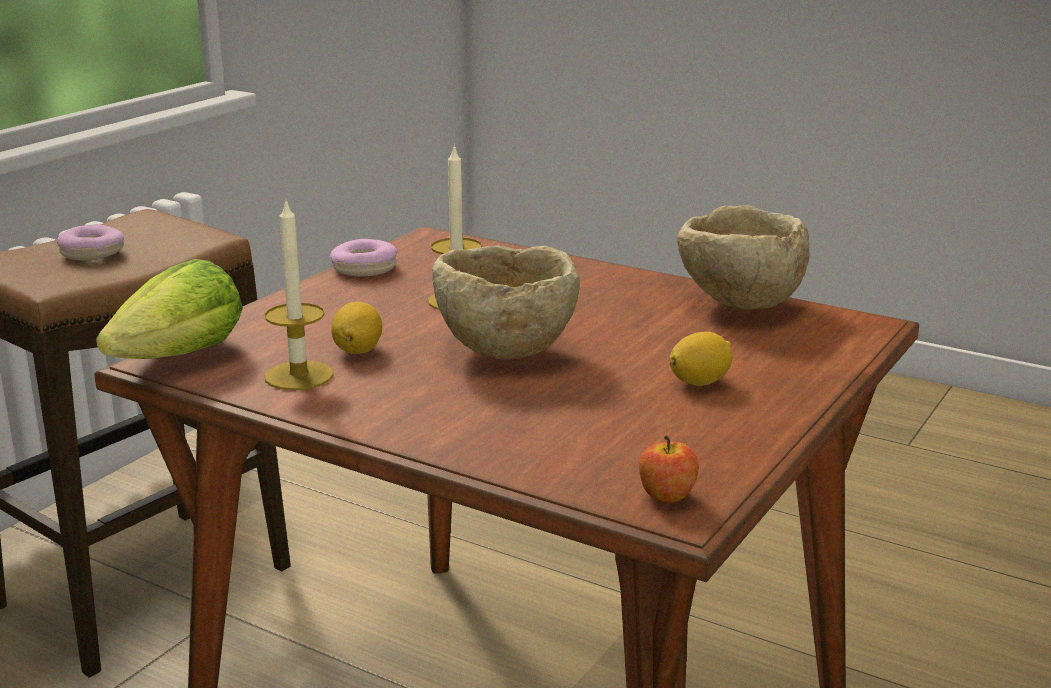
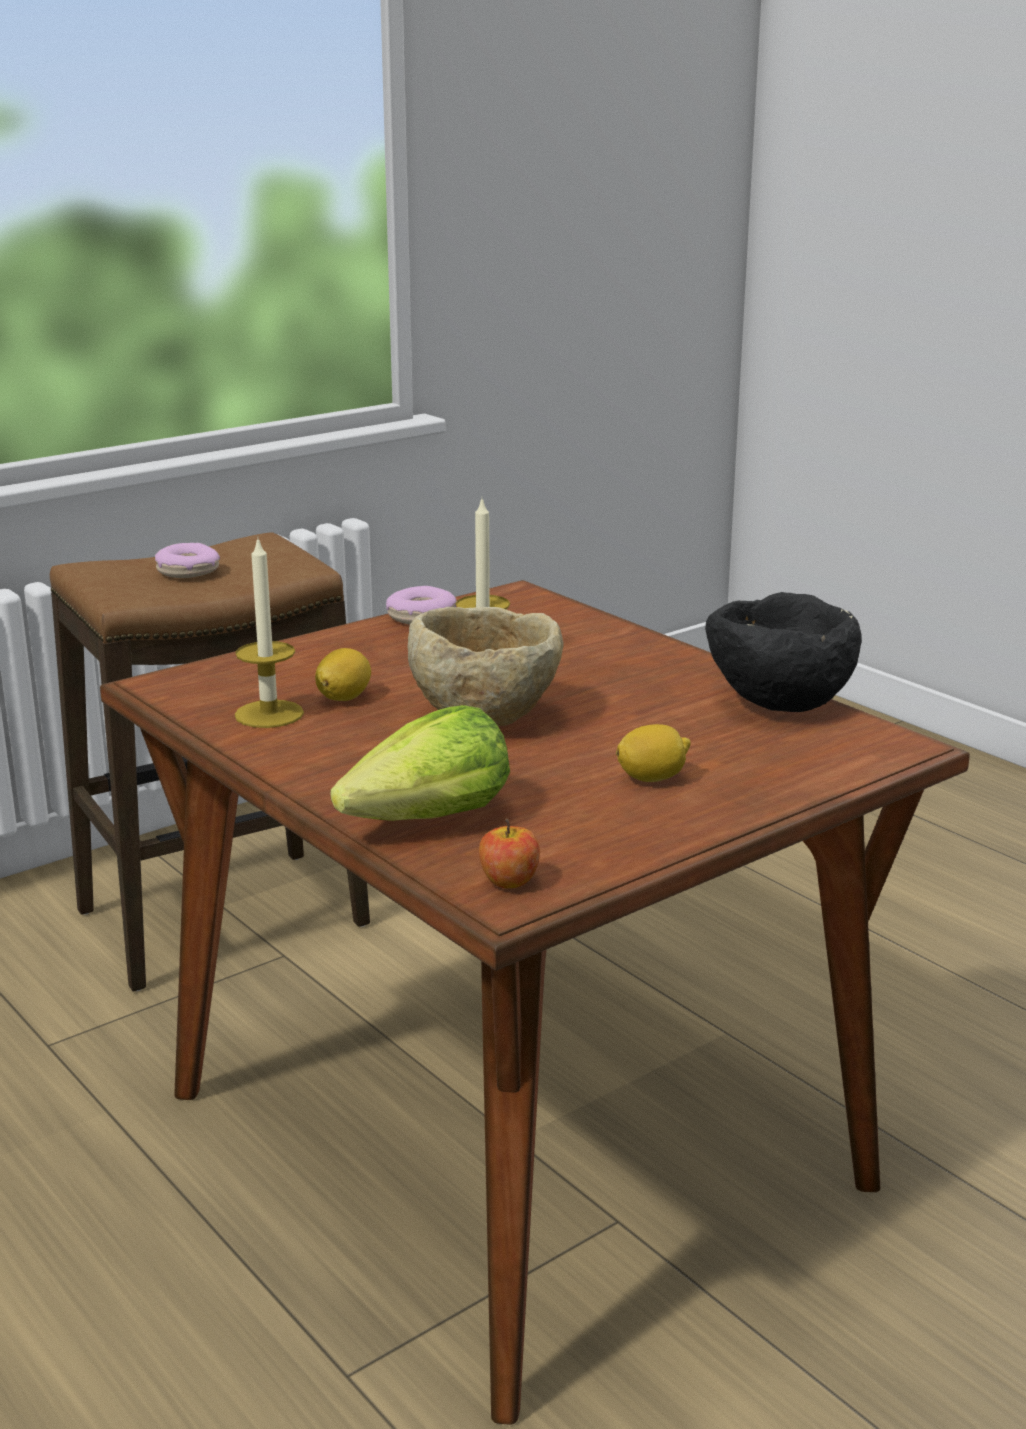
camera: 20 degrees right, 0 degrees up
lettuce [96,259,243,359] -> lettuce moved to [331,705,510,821]
beige bowl [677,205,809,309] -> black bowl [705,592,861,712]

